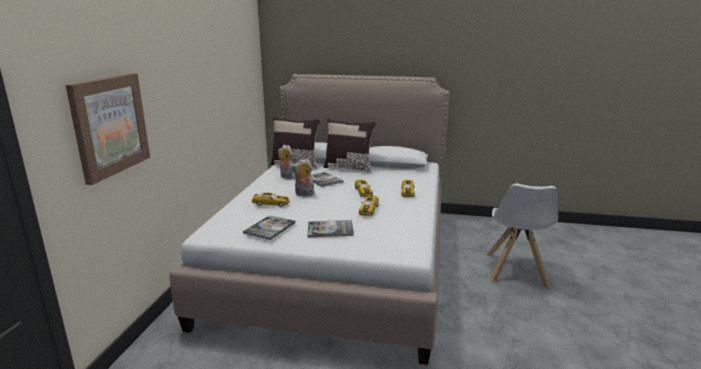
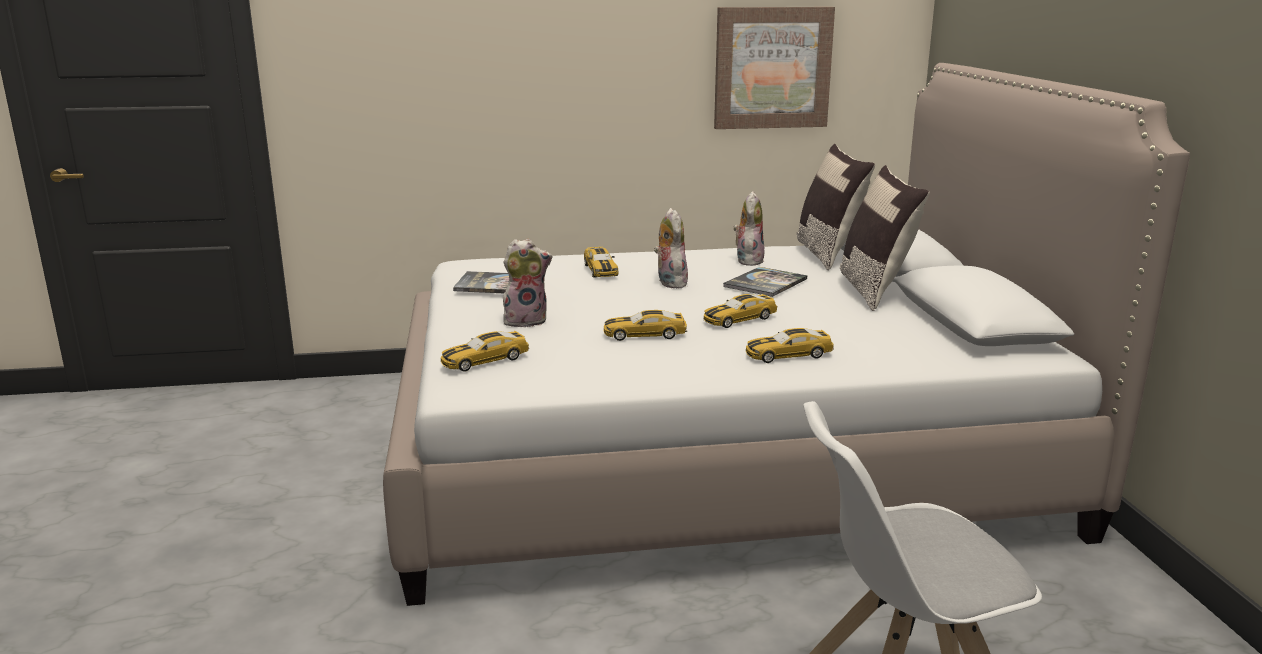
camera: 70 degrees right, 0 degrees up
picture [65,73,150,185] -> picture moved to [714,7,835,129]
book [307,220,354,238] -> plush toy [503,239,552,327]
none -> toy car [441,331,529,372]

